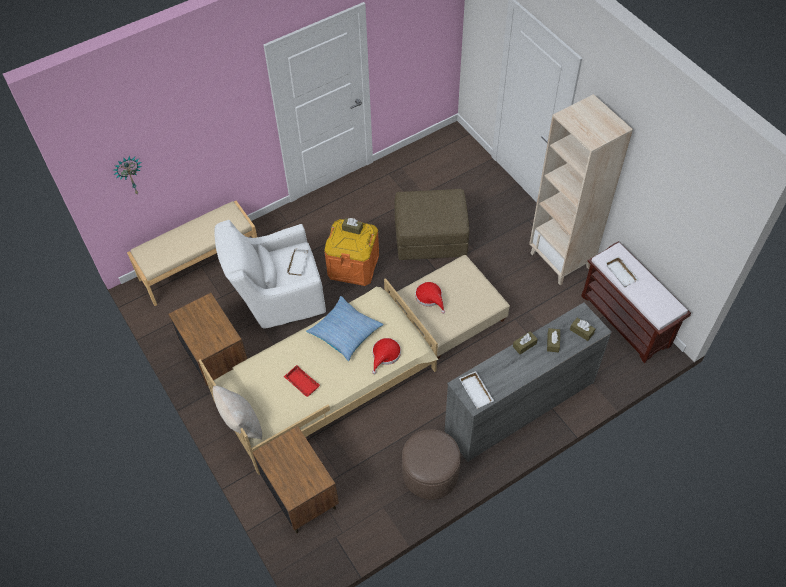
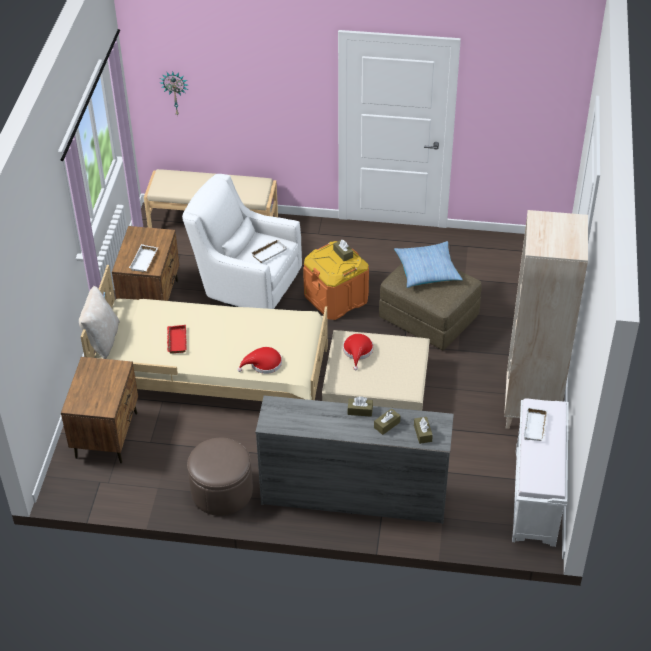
camera: 40 degrees right, 10 degrees down
pillow [306,296,384,361] -> pillow moved to [394,241,463,288]
white tray [459,371,494,409] -> white tray moved to [129,244,158,272]
brown bench [581,241,691,363] -> white bench [512,398,569,547]

